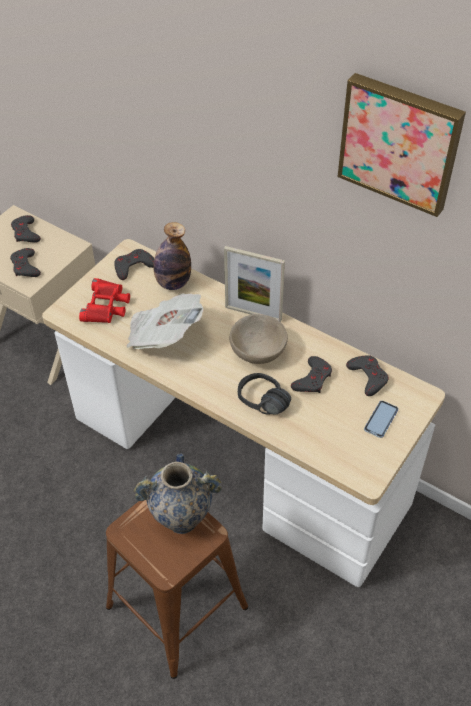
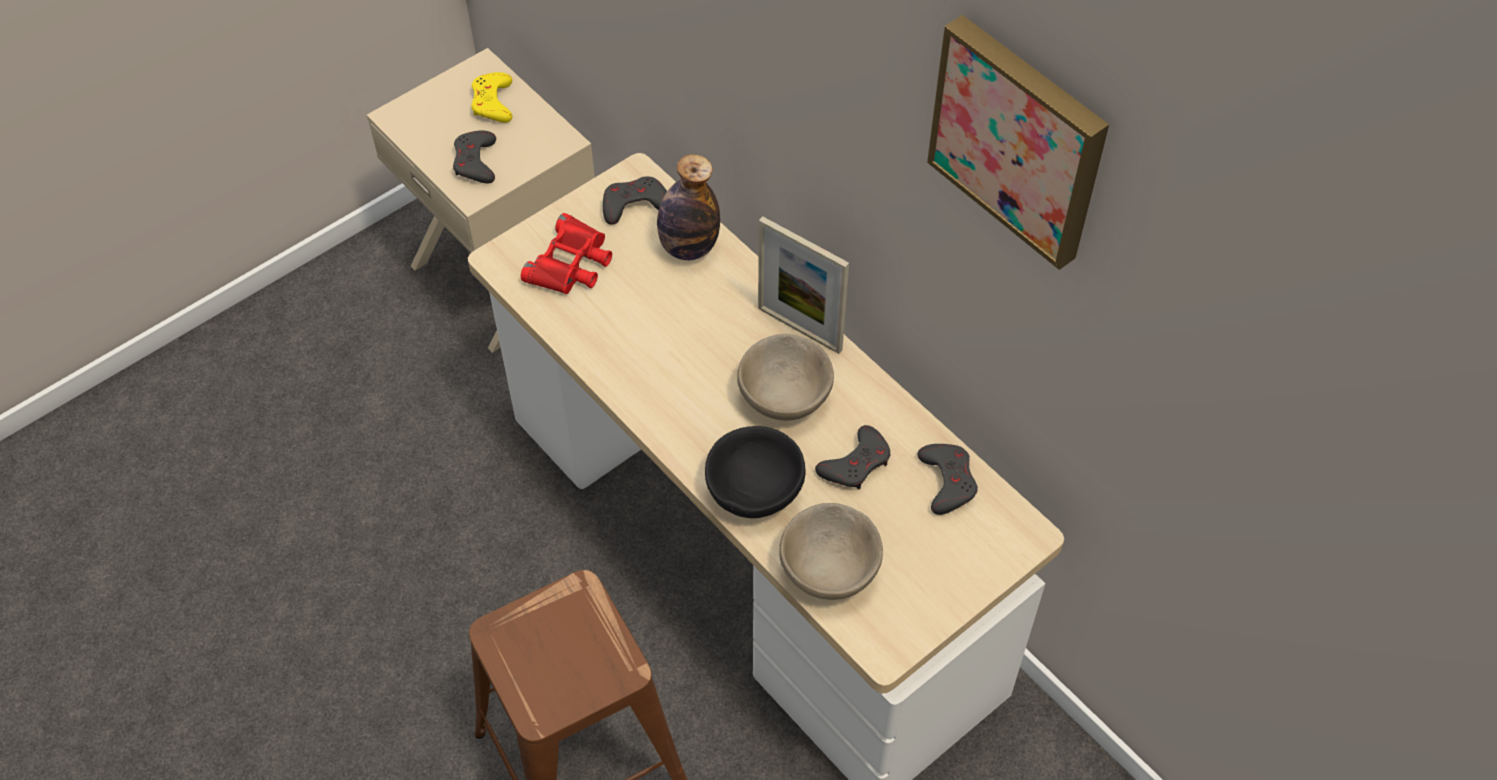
camera: 15 degrees right, 5 degrees up
grey game controller [11,215,41,243] -> yellow game controller [471,72,512,123]
newspaper [126,294,204,349] -> none
vase [134,453,222,534] -> none
black headphones [238,373,291,415] -> black bowl [705,426,806,518]
phone [364,401,398,438] -> none
none -> beige bowl [779,503,883,600]

